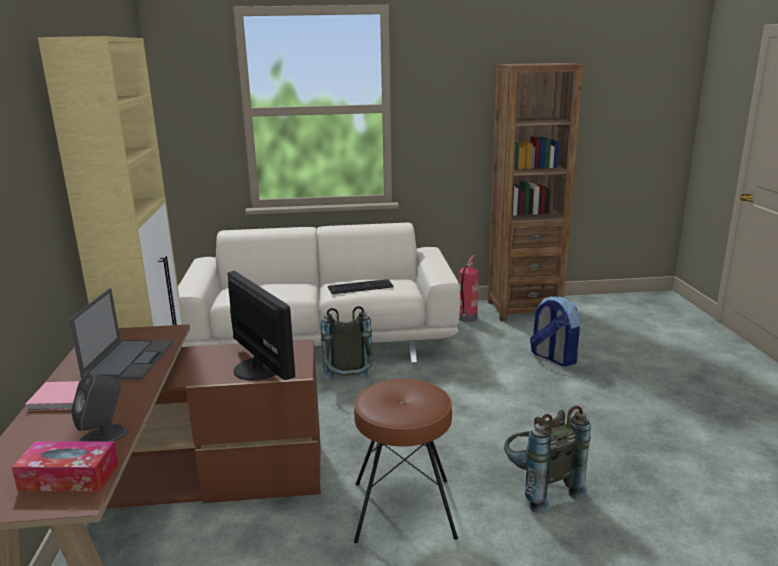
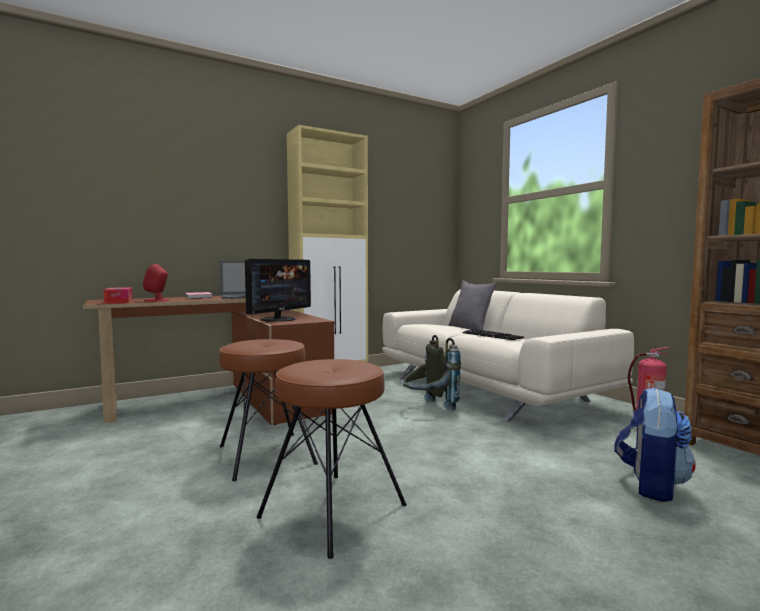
camera: 65 degrees right, 15 degrees down
grey speaker [71,373,128,442] -> red speaker [143,264,169,302]
grey backpack [504,406,591,513] -> brown stool [257,359,407,559]
none -> grey pillow [449,281,497,330]

